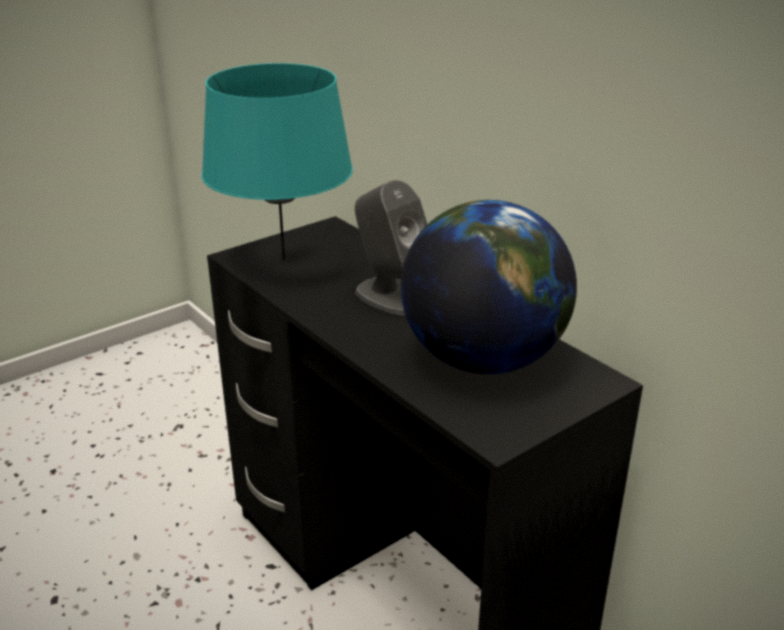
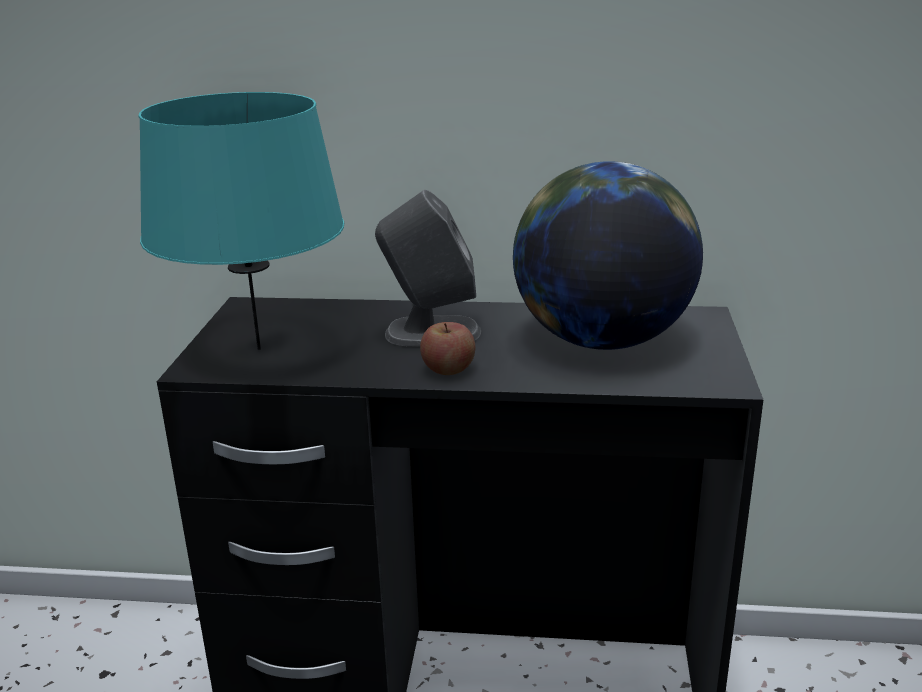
camera: 45 degrees left, 5 degrees down
none -> apple [420,322,475,375]

